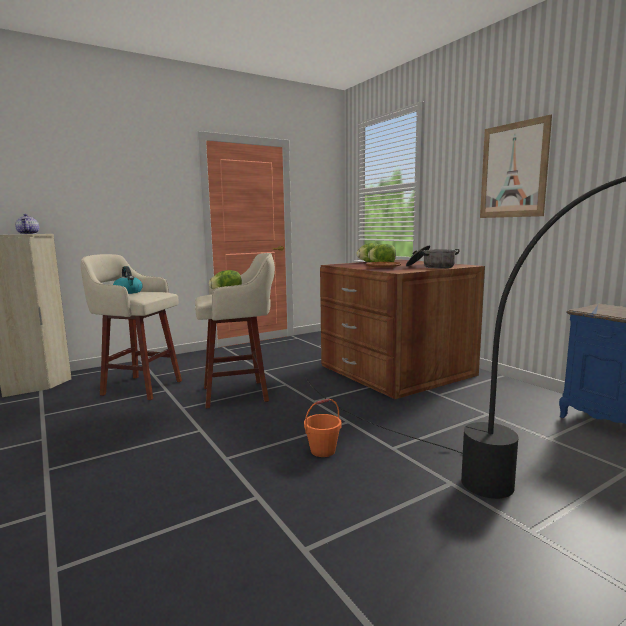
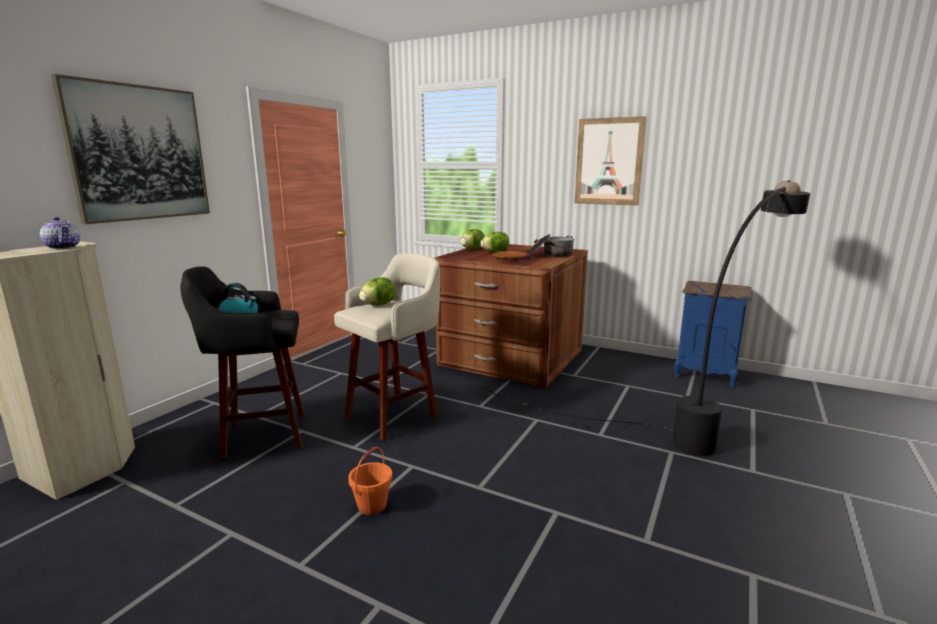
camera: 30 degrees left, 5 degrees up
beige stool [81,254,182,400] -> black stool [180,266,305,458]
orange bucket [304,398,341,457] -> orange bucket moved to [348,447,392,515]
none -> picture [51,74,210,224]

